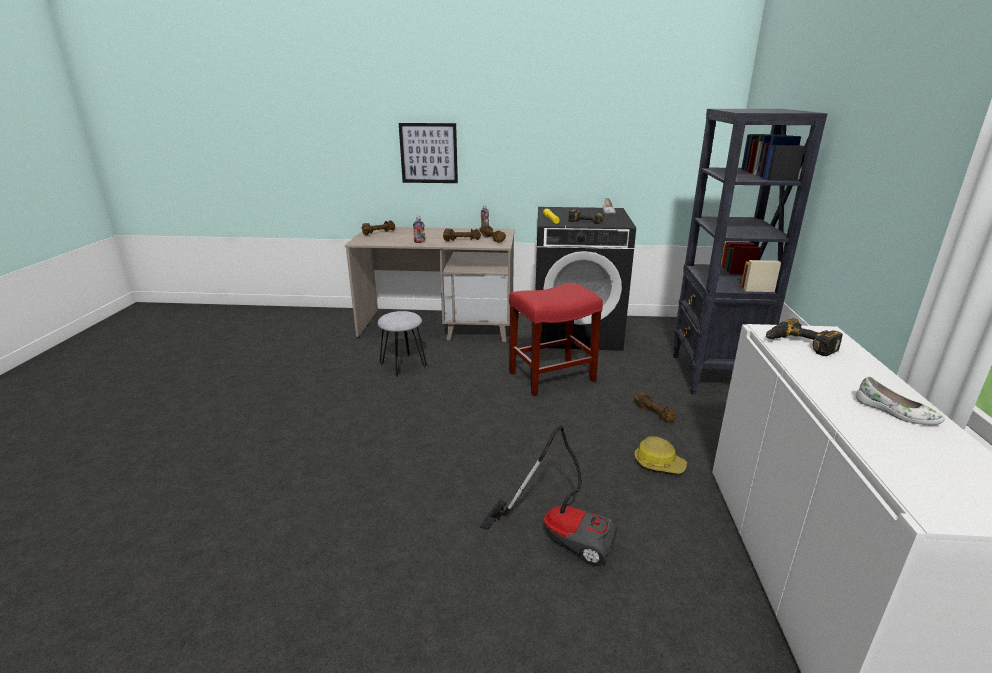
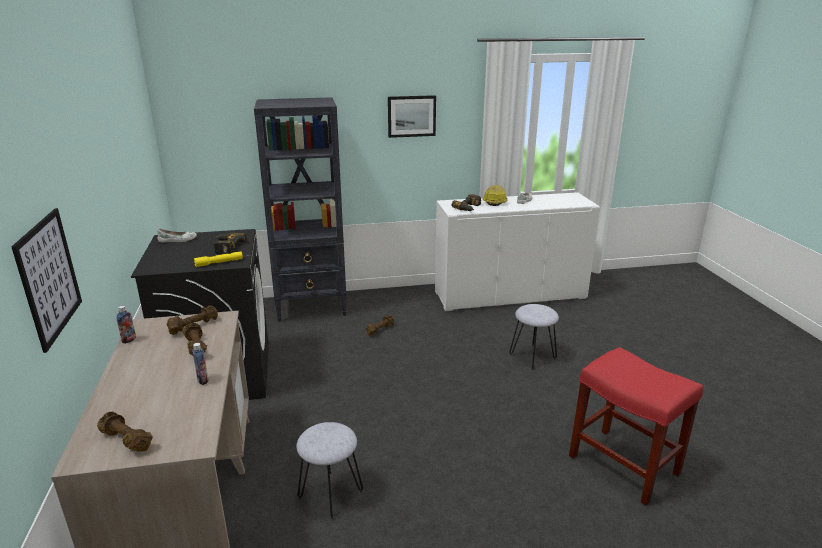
camera: 105 degrees left, 0 degrees up
vacuum cleaner [480,425,617,566] -> grey stool [509,304,559,370]
red stool [509,283,603,396] -> red stool moved to [569,347,703,506]
hard hat [634,436,687,474] -> hard hat moved to [483,185,507,206]
none -> picture [388,95,436,138]

